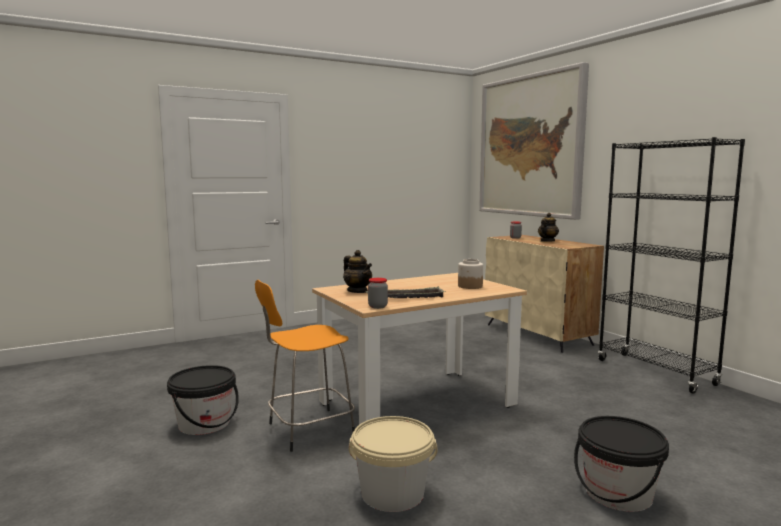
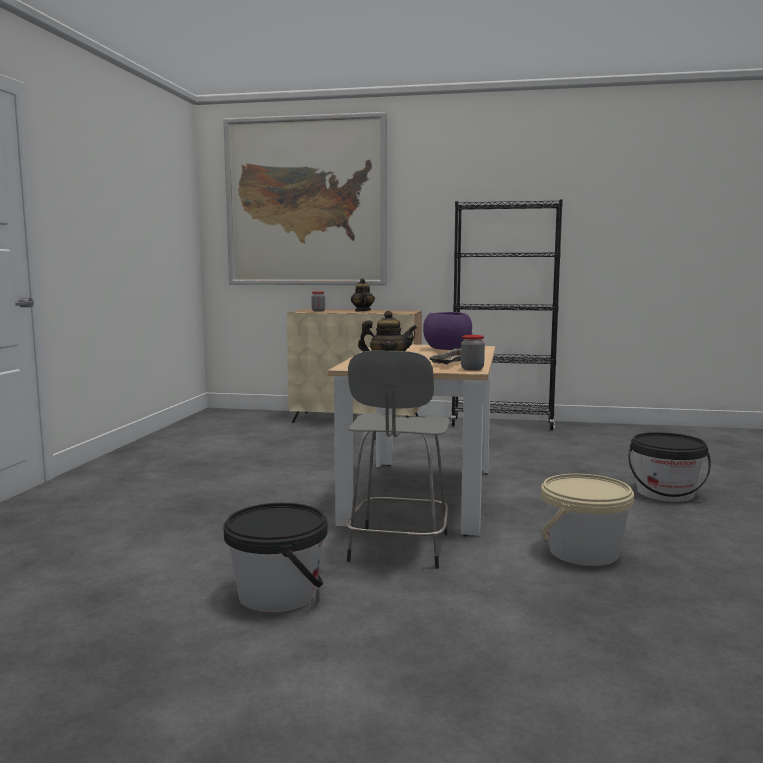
camera: 50 degrees left, 0 degrees up
orange stool [255,280,355,452] -> grey stool [345,350,450,569]
jar [458,259,483,289] -> purple bowl [423,312,472,350]

